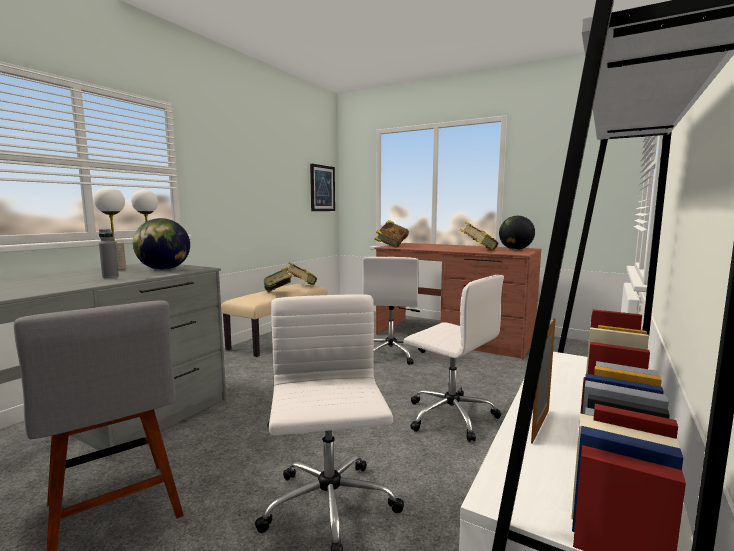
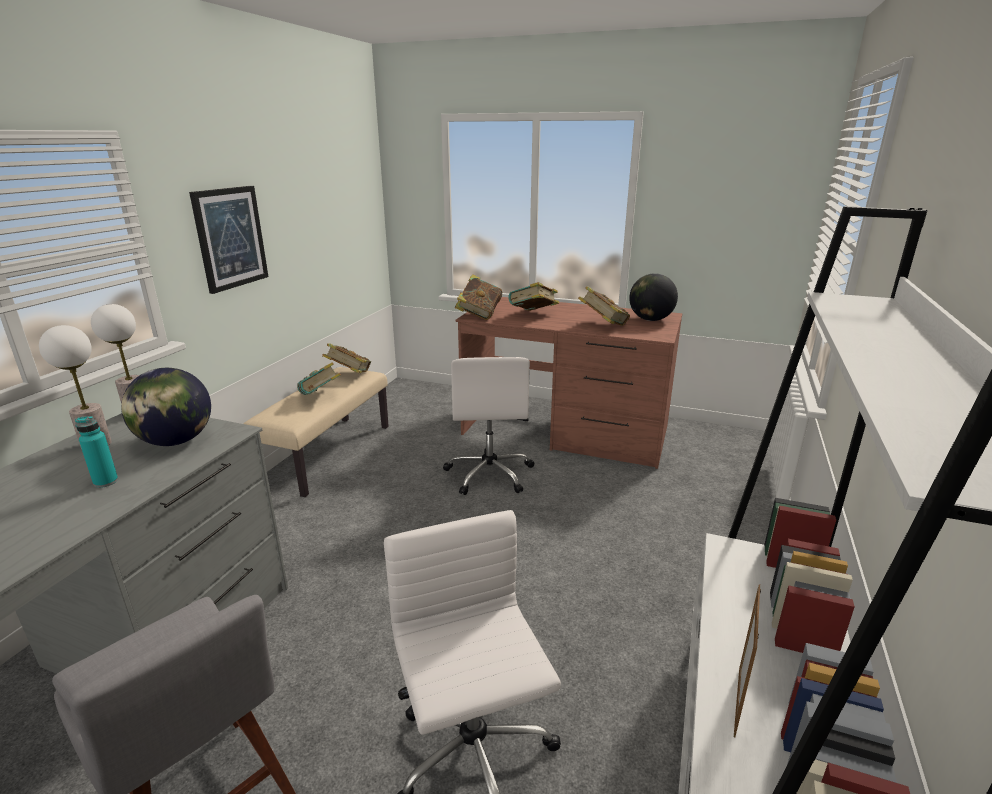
camera: 10 degrees left, 15 degrees up
grey bottle [99,229,119,278] -> turquoise bottle [75,416,118,488]
picture [310,164,335,211] -> picture moved to [189,186,268,294]
white office chair [403,275,504,442] -> none
none -> book [508,282,559,311]

